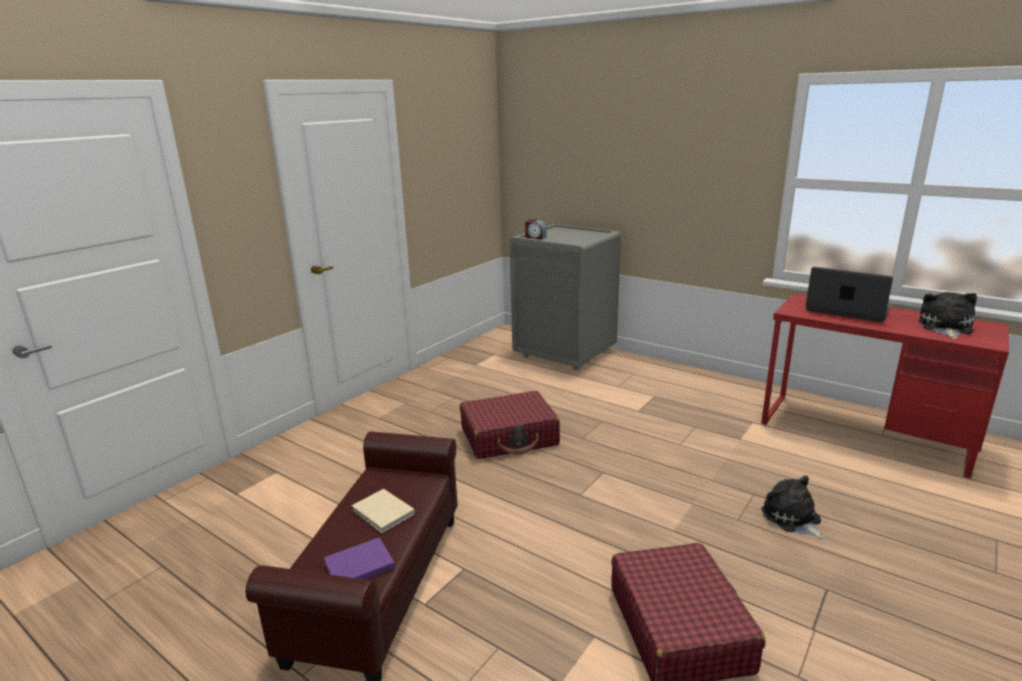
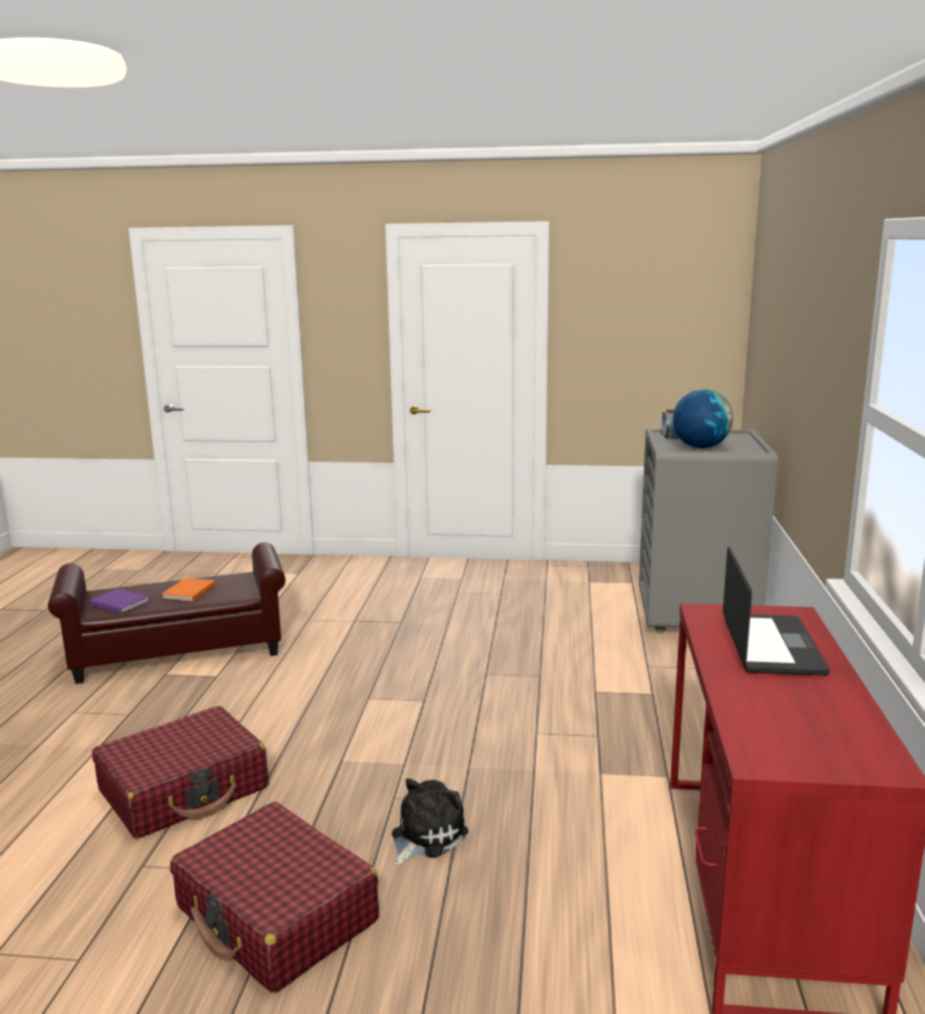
camera: 60 degrees right, 5 degrees down
beige book [352,489,415,533] -> orange book [162,578,215,602]
red suitcase [460,391,560,459] -> red suitcase moved to [170,802,379,993]
plush toy [919,292,977,339] -> none
none -> globe [673,389,733,448]

